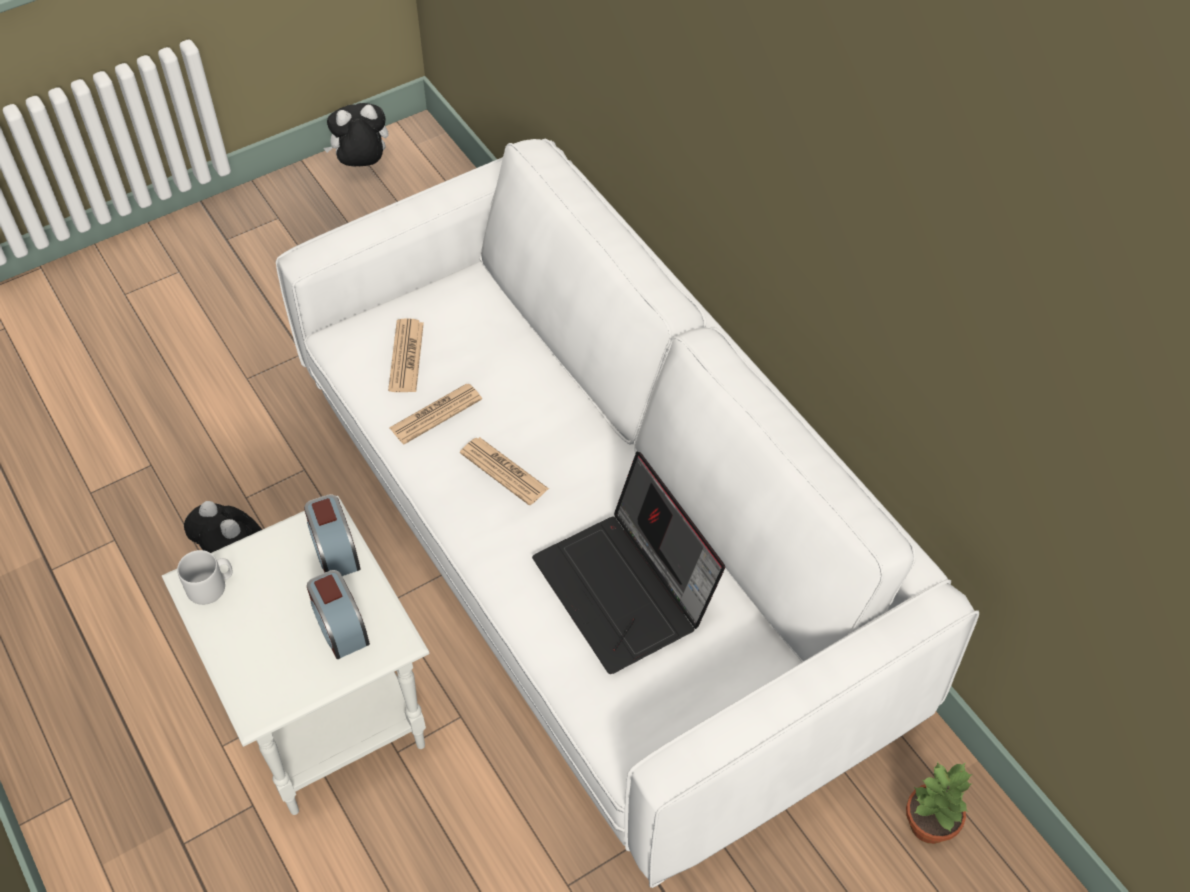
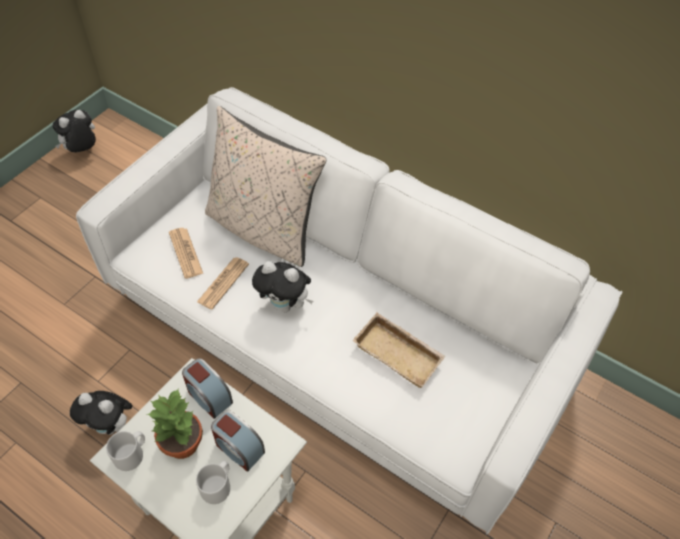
camera: 25 degrees left, 0 degrees up
newspaper [460,437,549,505] -> plush toy [252,261,313,312]
laptop [532,452,725,674] -> beige tray [353,312,446,388]
potted plant [906,761,973,844] -> potted plant moved to [147,388,203,459]
none -> grey mug [196,461,230,504]
none -> beige pillow [205,106,326,267]

